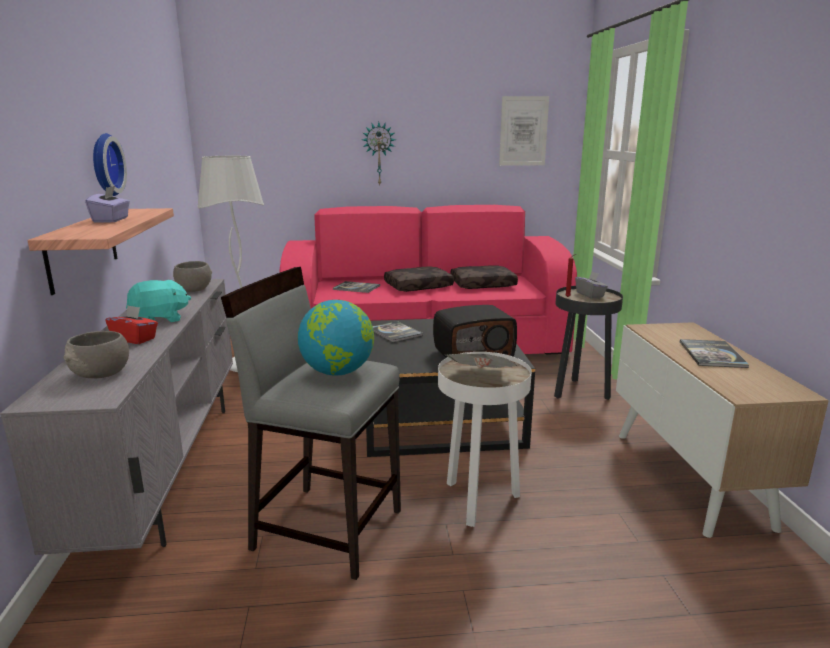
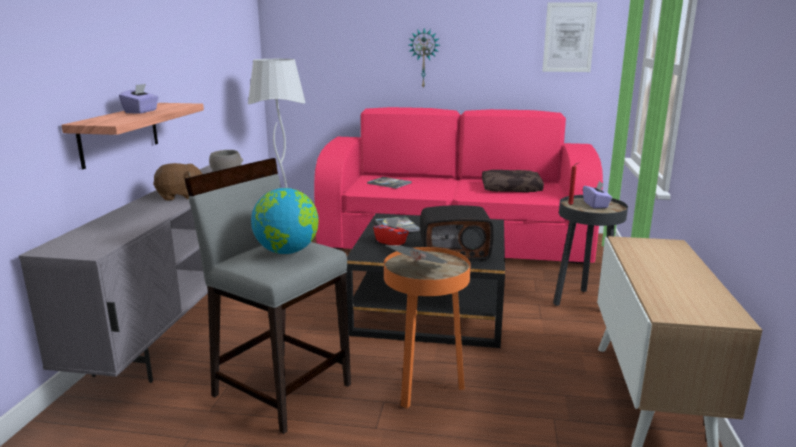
camera: 15 degrees right, 0 degrees up
grey bowl [63,331,129,378] -> none
wall clock [93,133,127,196] -> none
red tissue box [105,305,158,344] -> red tissue box moved to [373,217,409,245]
turquoise plush toy [126,280,191,322] -> brown plush toy [153,163,202,201]
brown pillow [384,266,454,292] -> none
white side table [438,352,532,527] -> orange side table [384,247,471,408]
grey tissue box [575,271,608,299] -> purple tissue box [583,181,612,208]
book [680,339,749,368] -> none

